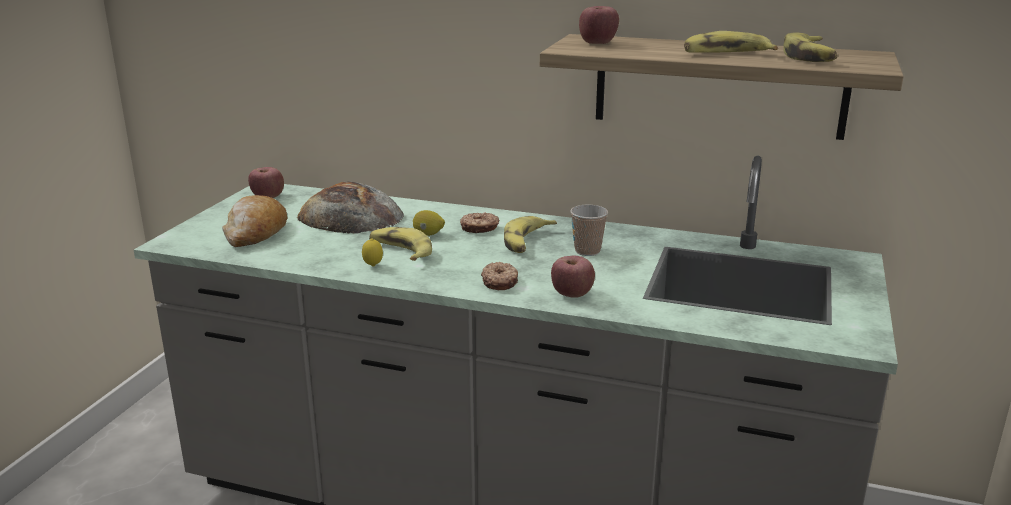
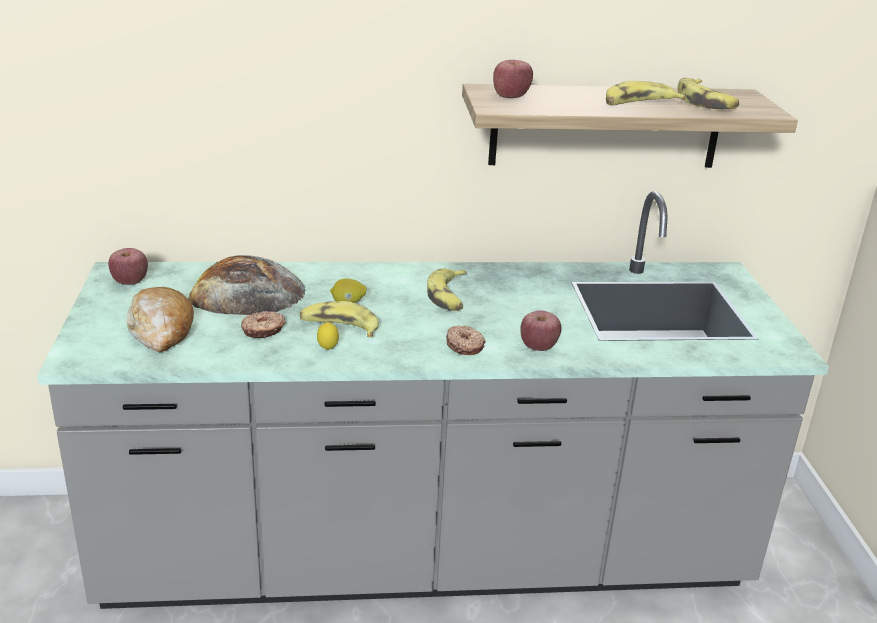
camera: 25 degrees left, 5 degrees up
donut [460,212,499,233] -> donut moved to [241,311,286,338]
cup [570,205,608,256] -> none

